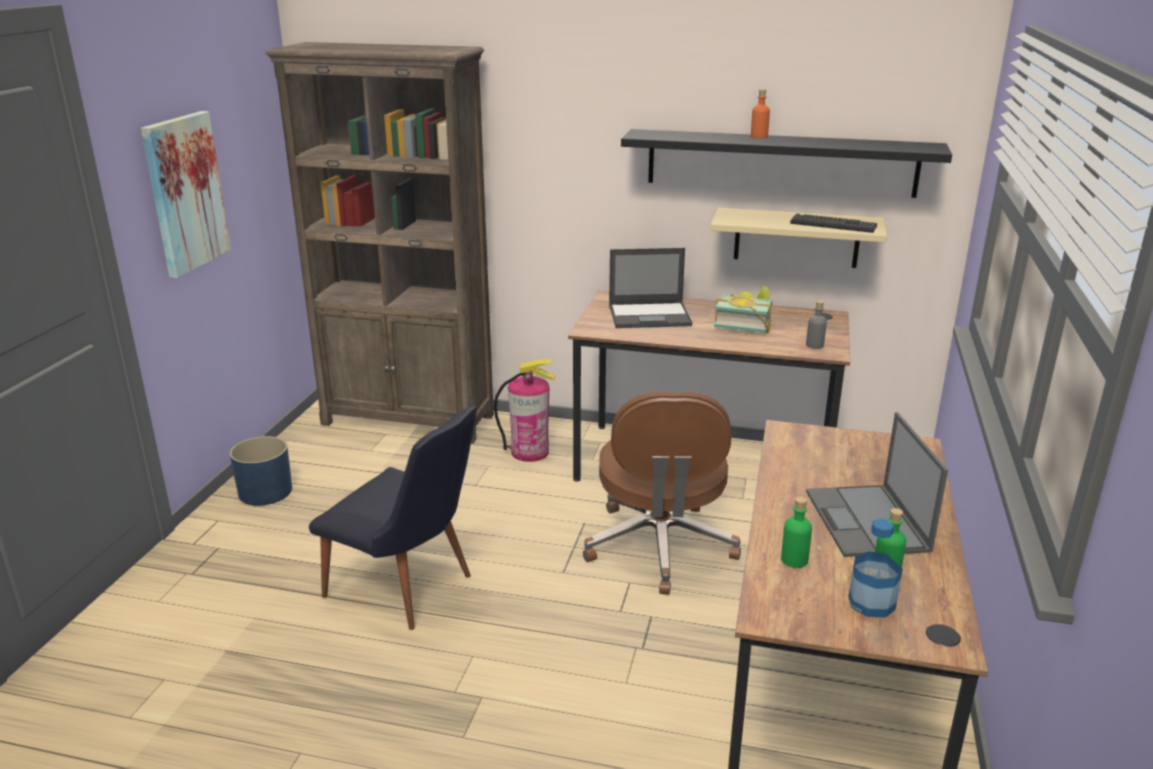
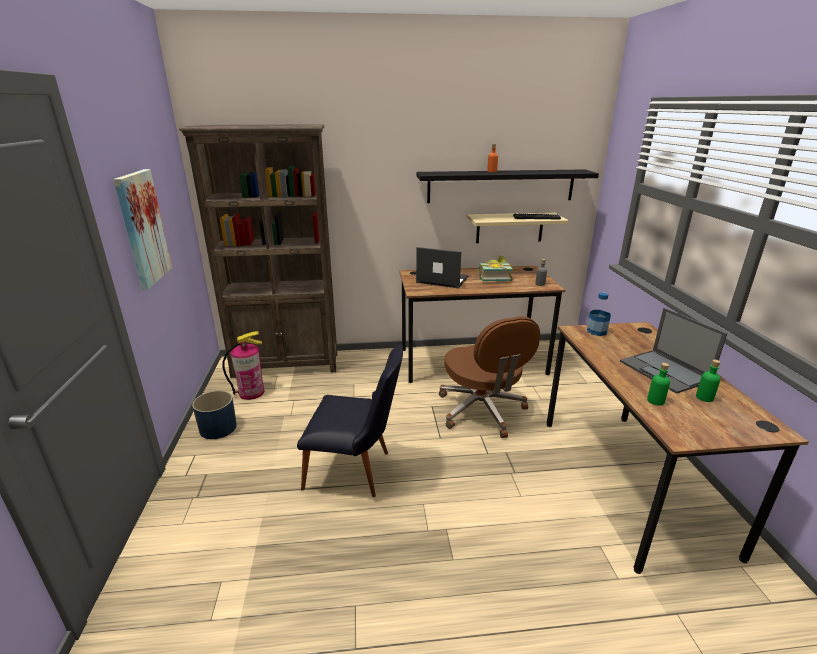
camera: 20 degrees left, 0 degrees up
fire extinguisher [494,359,555,462] -> fire extinguisher moved to [223,331,264,400]
laptop [609,248,693,328] -> laptop turned 135 degrees counterclockwise [416,247,468,288]
bottle [848,518,903,618] -> bottle moved to [587,292,611,336]

